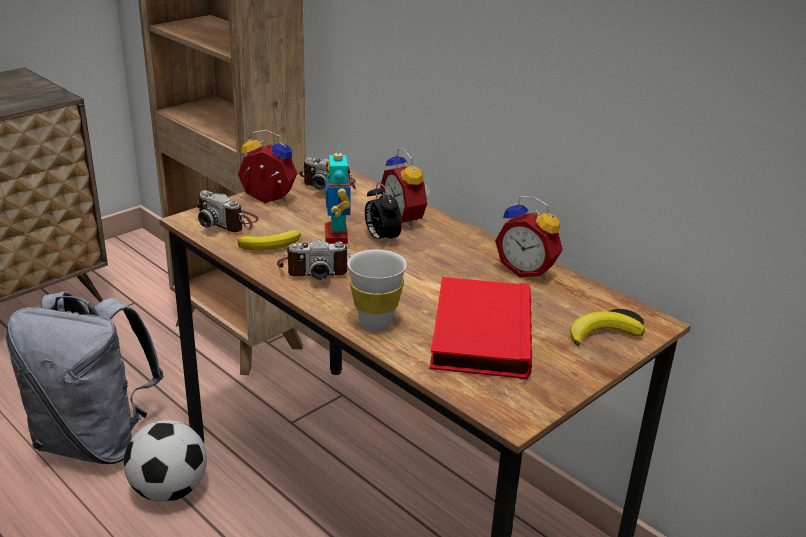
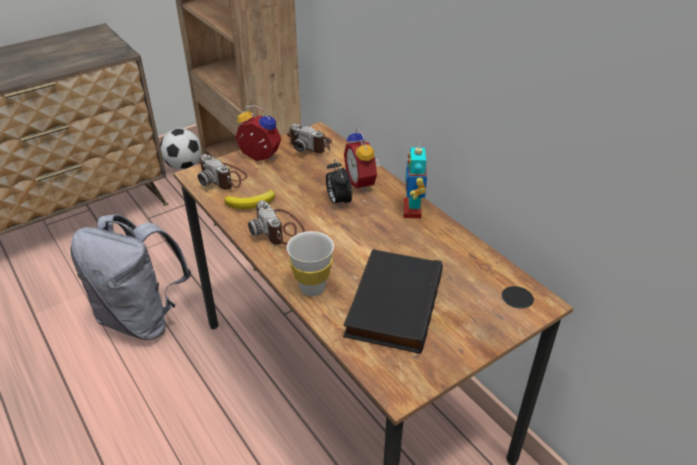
camera: 10 degrees right, 10 degrees up
football [124,420,207,502] -> football moved to [160,129,202,170]
camera [277,239,351,280] -> camera turned 60 degrees clockwise [248,200,305,245]
toy robot [325,146,350,244] -> toy robot moved to [403,144,427,218]
red book [429,277,532,379] -> black book [343,249,443,354]
alarm clock [495,196,563,279] -> none
banana [570,311,645,346] -> none

